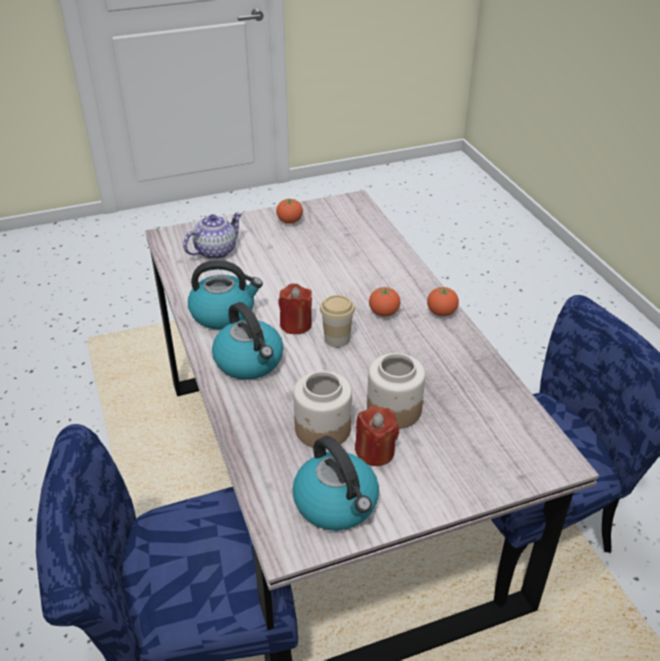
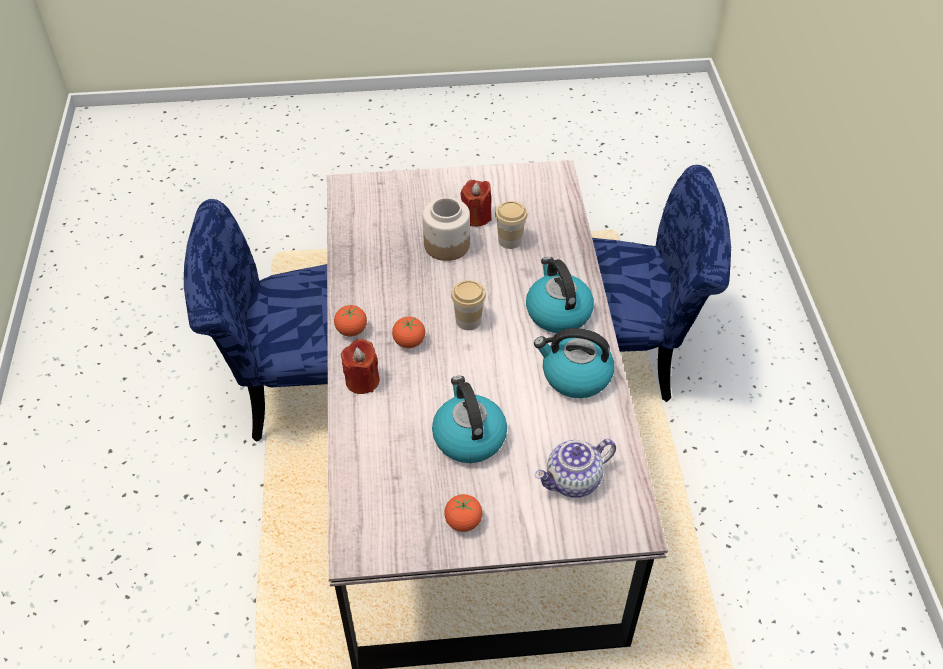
camera: 165 degrees left, 10 degrees up
red candle [278,283,312,334] -> red candle moved to [341,339,380,394]
kettle [292,436,379,531] -> kettle moved to [432,376,507,463]
jar [293,371,352,447] -> cup [495,201,527,249]

